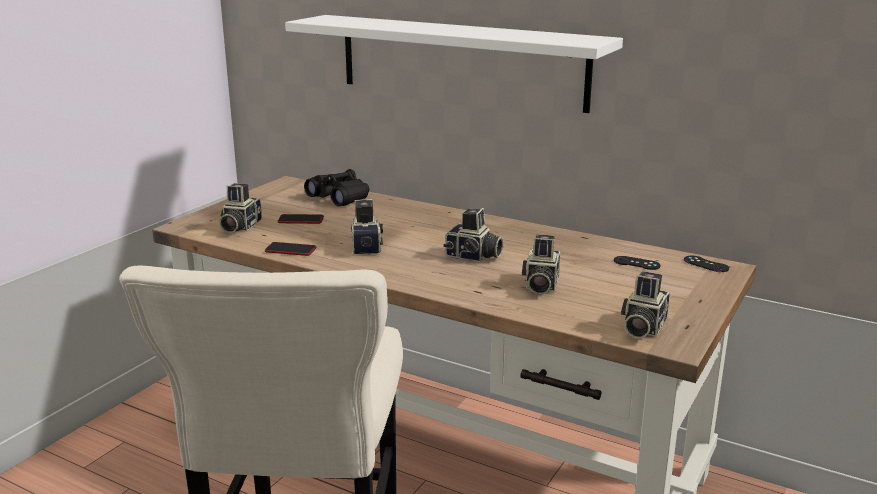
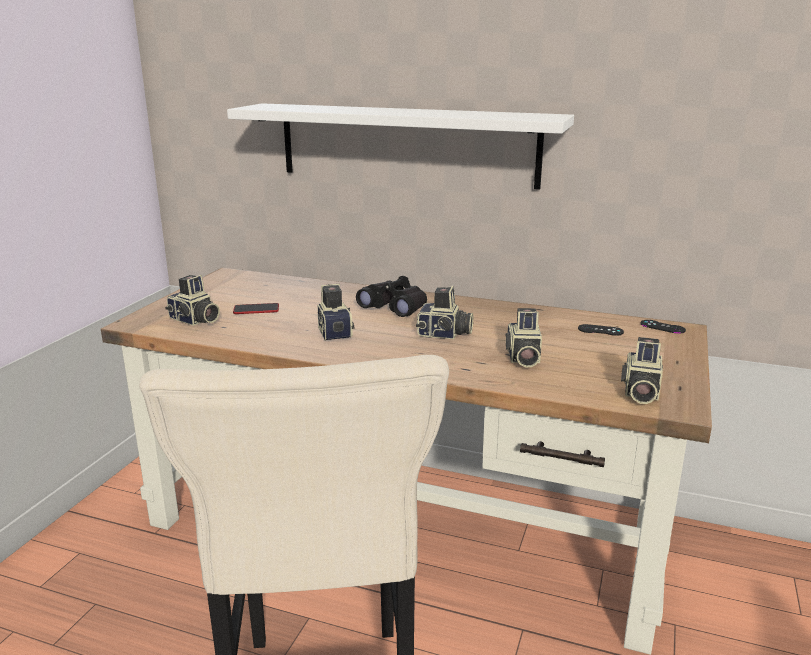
camera: 10 degrees left, 0 degrees up
camera [219,183,262,233] -> camera turned 60 degrees counterclockwise [165,275,220,326]
phone [265,242,317,256] -> none
black binoculars [304,169,369,206] -> black binoculars moved to [356,276,427,317]

